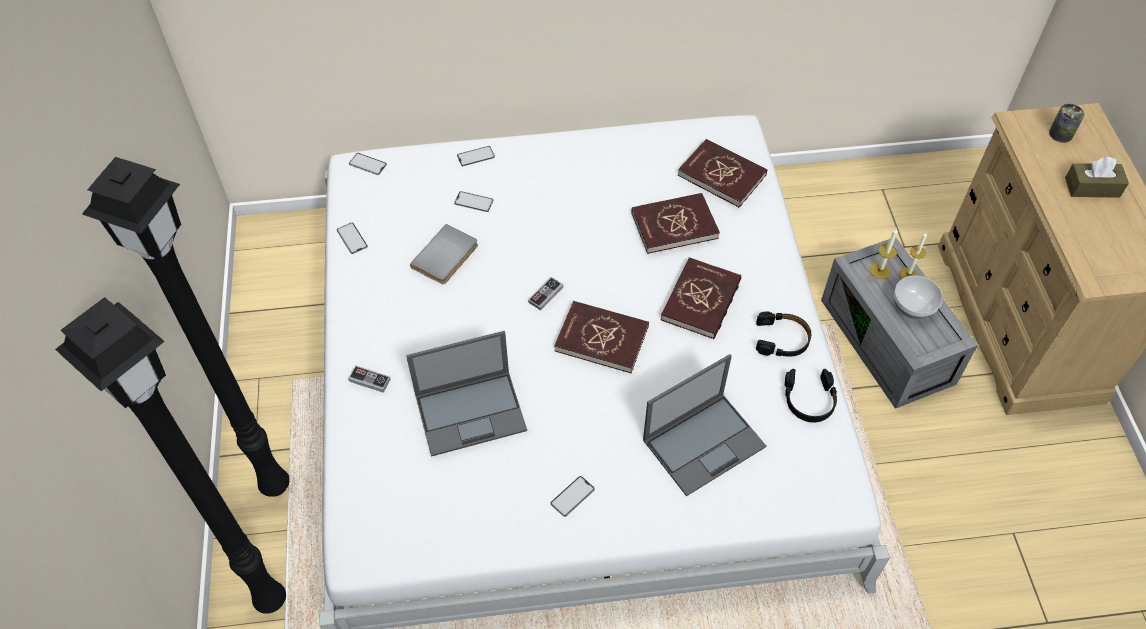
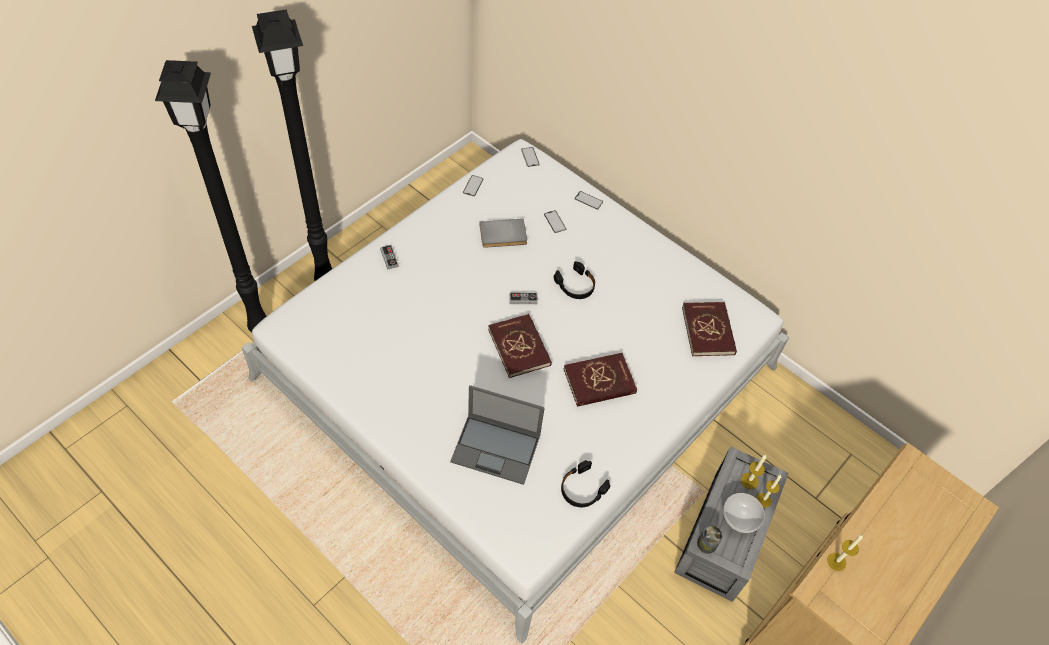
camera: 45 degrees right, 0 degrees up
laptop [406,331,527,457] -> none
phone [551,476,595,517] -> none
red book [631,193,720,254] -> none
black headphones [756,312,811,357] -> black headphones moved to [554,261,595,299]
can [1049,104,1085,143] -> can moved to [697,525,723,554]
brown tissue box [1065,157,1129,198] -> none
none -> candle [827,535,863,571]

